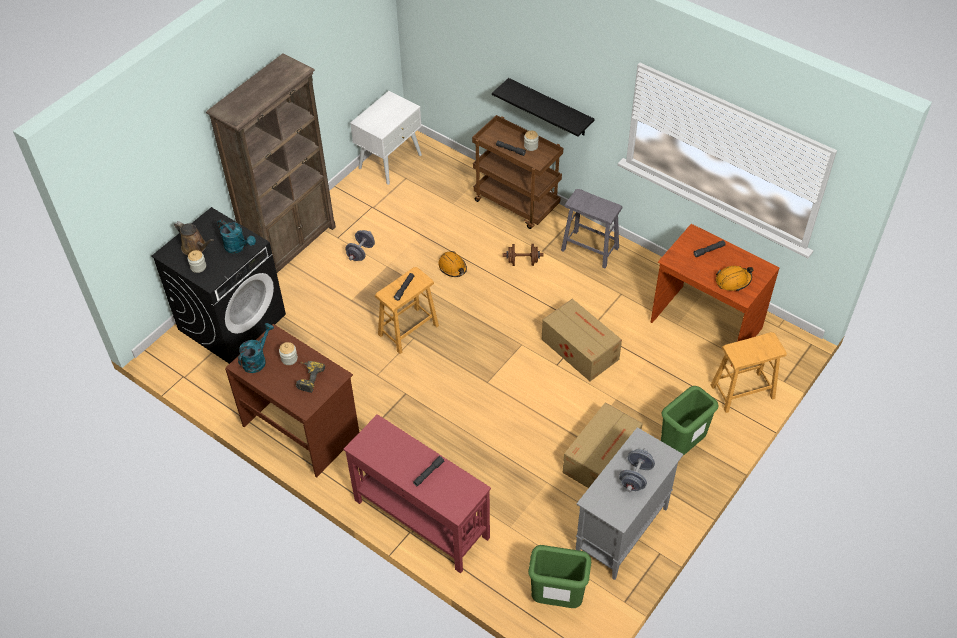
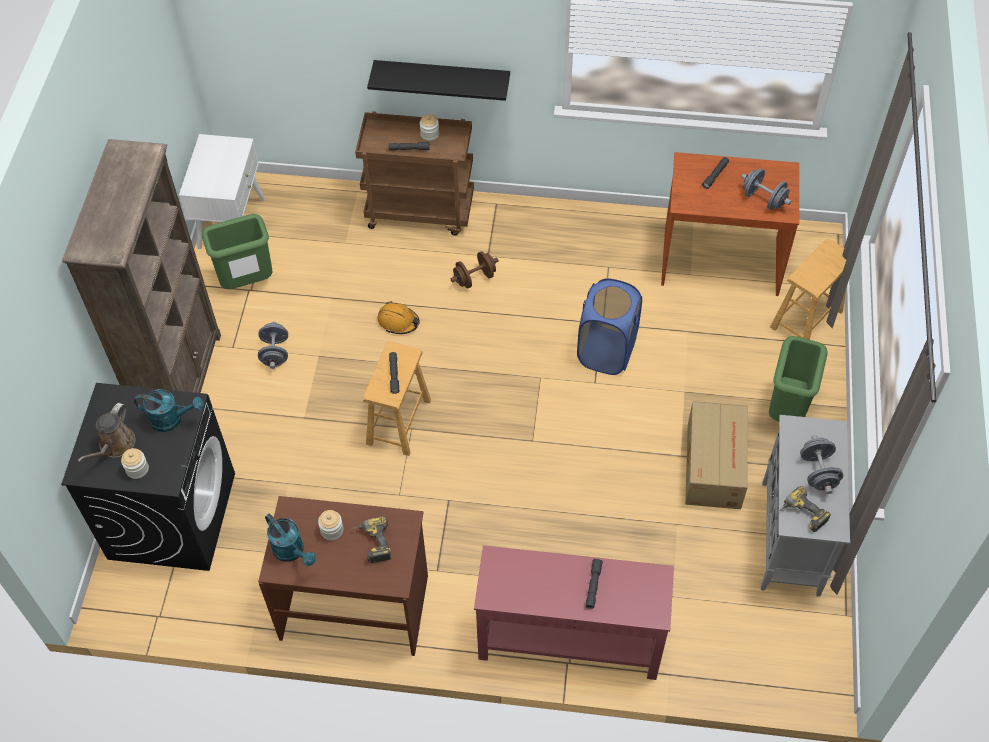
camera: 30 degrees left, 5 degrees up
brown watering can [174,221,214,255] -> brown watering can turned 105 degrees clockwise [77,403,136,462]
turquoise watering can [238,323,274,373] -> turquoise watering can turned 135 degrees clockwise [265,514,316,566]
green trash can [528,545,591,608] -> green trash can moved to [202,214,272,289]
cardboard box [542,299,622,381] -> blue laundry basket [577,278,642,375]
grey stool [561,189,622,269] -> none
orange hard hat [716,266,753,291] -> grey dumbbell [741,168,791,210]
none -> power drill [780,486,831,532]

